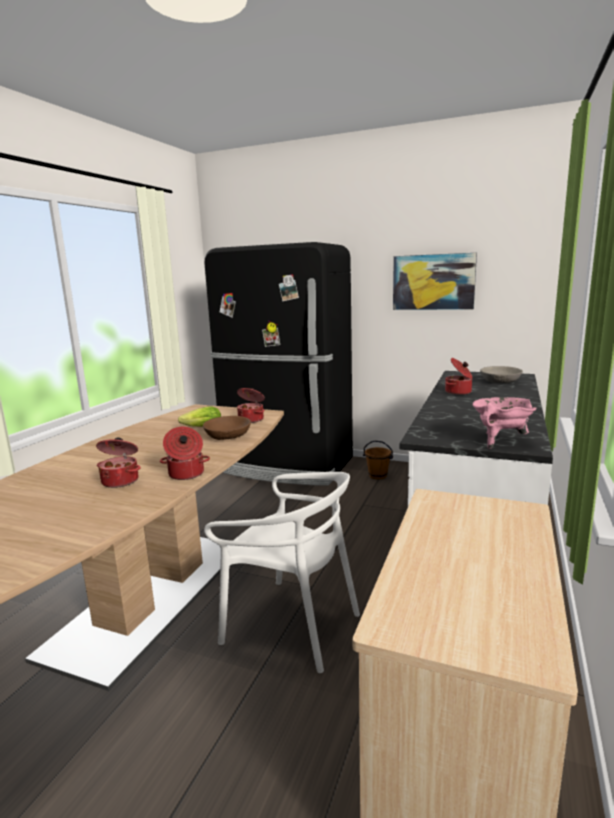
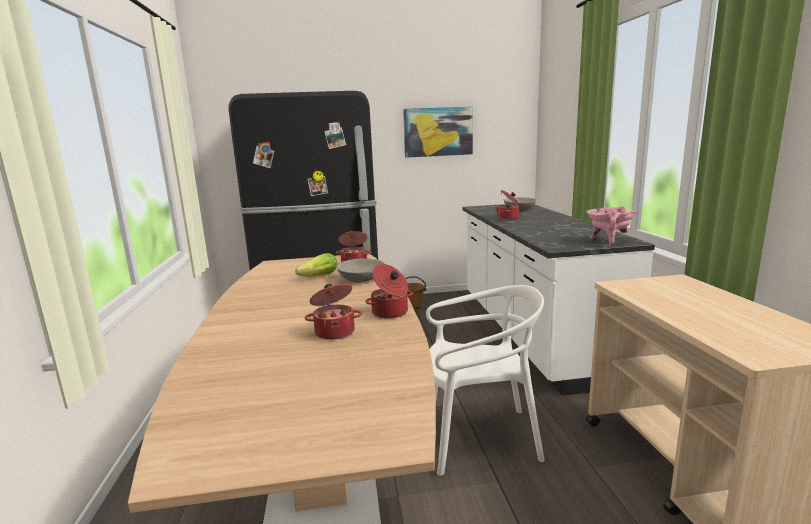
camera: 30 degrees left, 0 degrees up
brown bowl [203,416,251,440] -> grey bowl [336,258,385,283]

